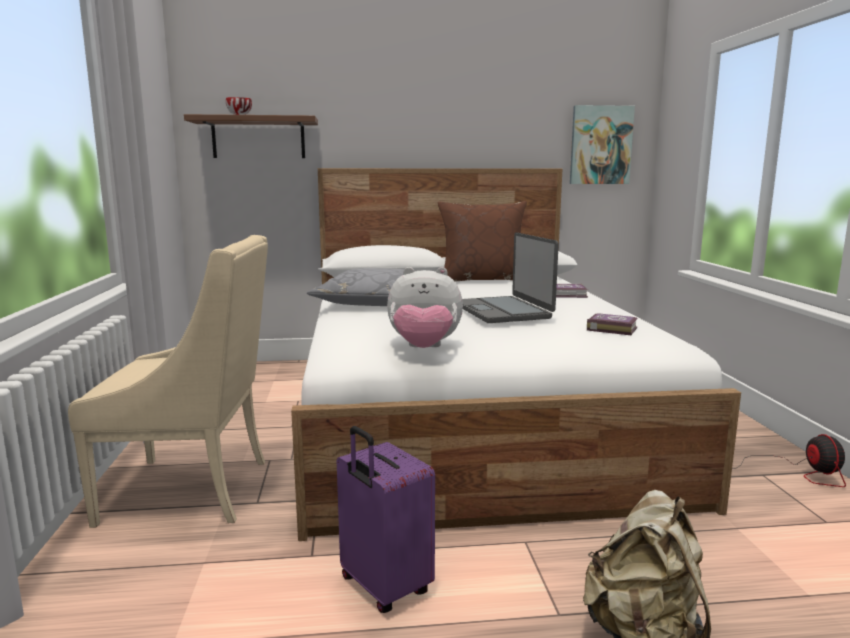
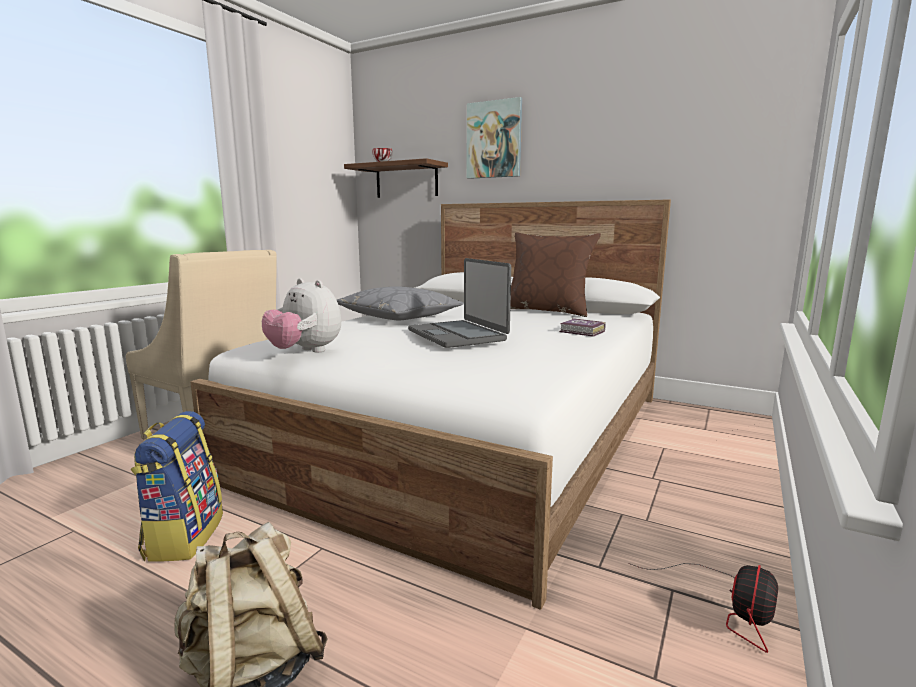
camera: 35 degrees right, 0 degrees up
purple suitcase [337,426,435,613] -> backpack [131,411,223,562]
laptop [462,232,559,323] -> laptop turned 45 degrees counterclockwise [408,258,511,348]
picture [570,105,635,184] -> picture moved to [467,97,522,179]
book [587,313,638,335] -> none

